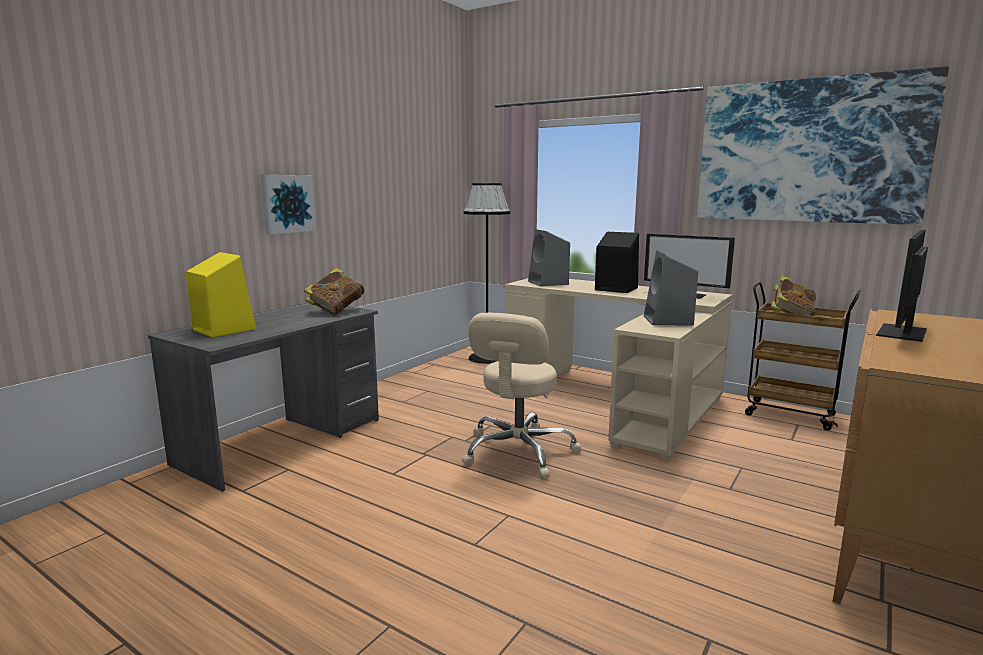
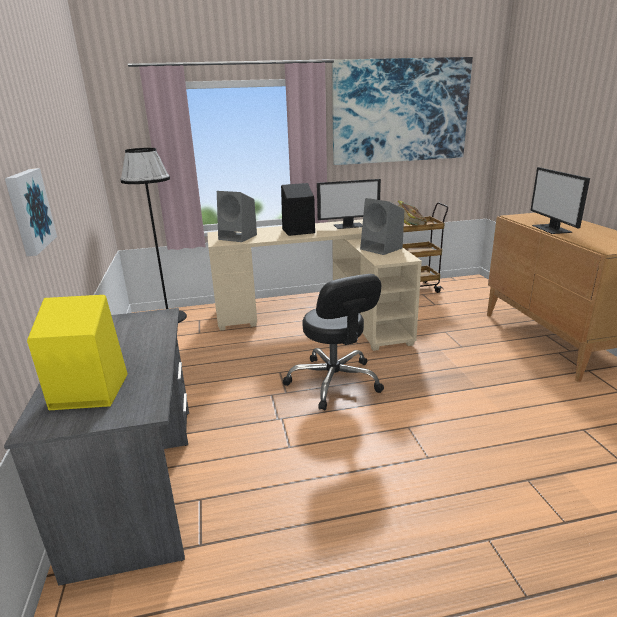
camera: 45 degrees left, 10 degrees up
book [304,268,364,316] -> none
beige office chair [462,313,582,479] -> black office chair [283,274,384,410]

